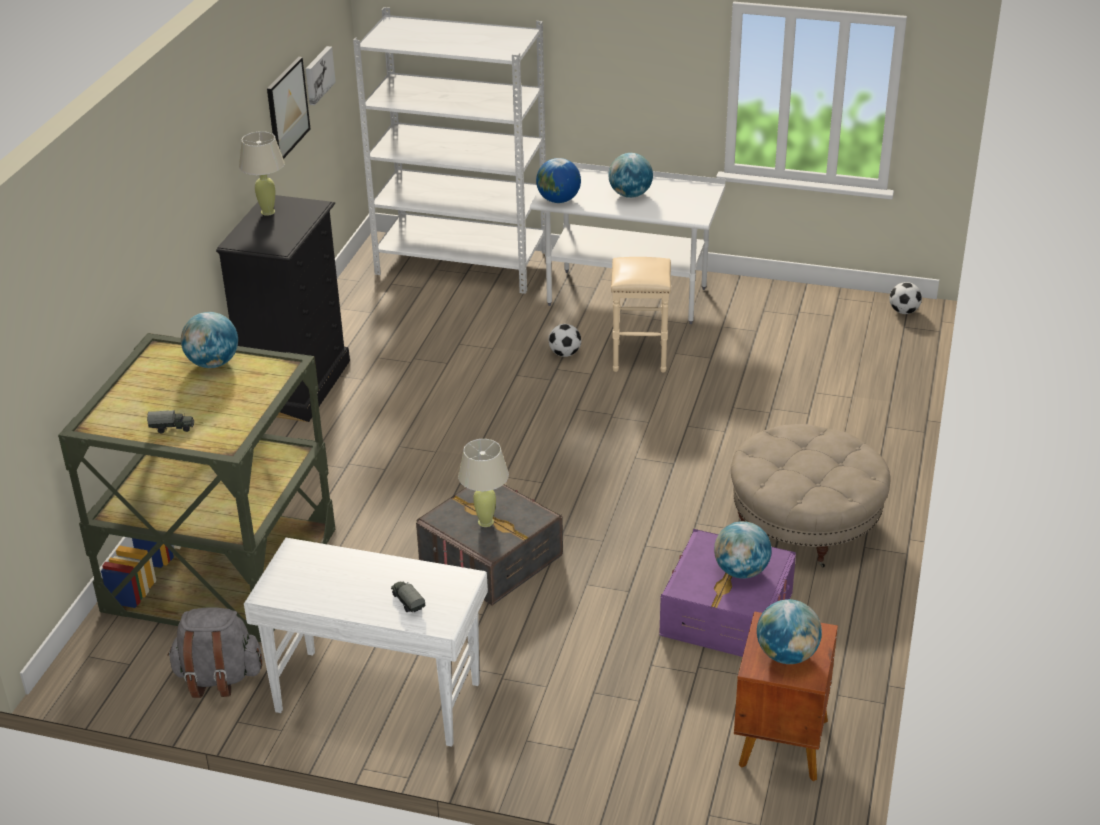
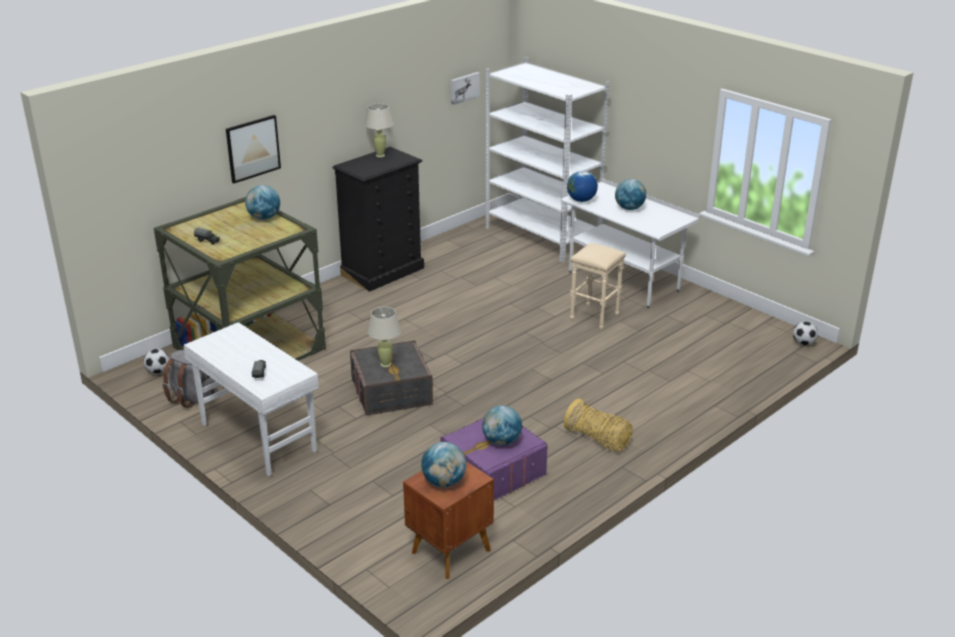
camera: 30 degrees right, 5 degrees down
picture [267,57,310,159] -> picture moved to [226,115,281,184]
football [548,324,581,357] -> football moved to [143,349,169,374]
beige ottoman [731,424,891,567] -> basket [564,399,633,451]

